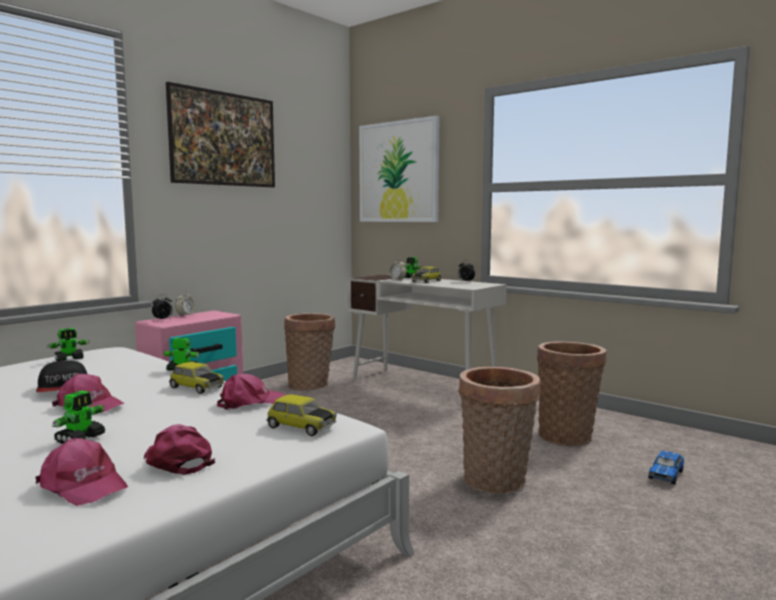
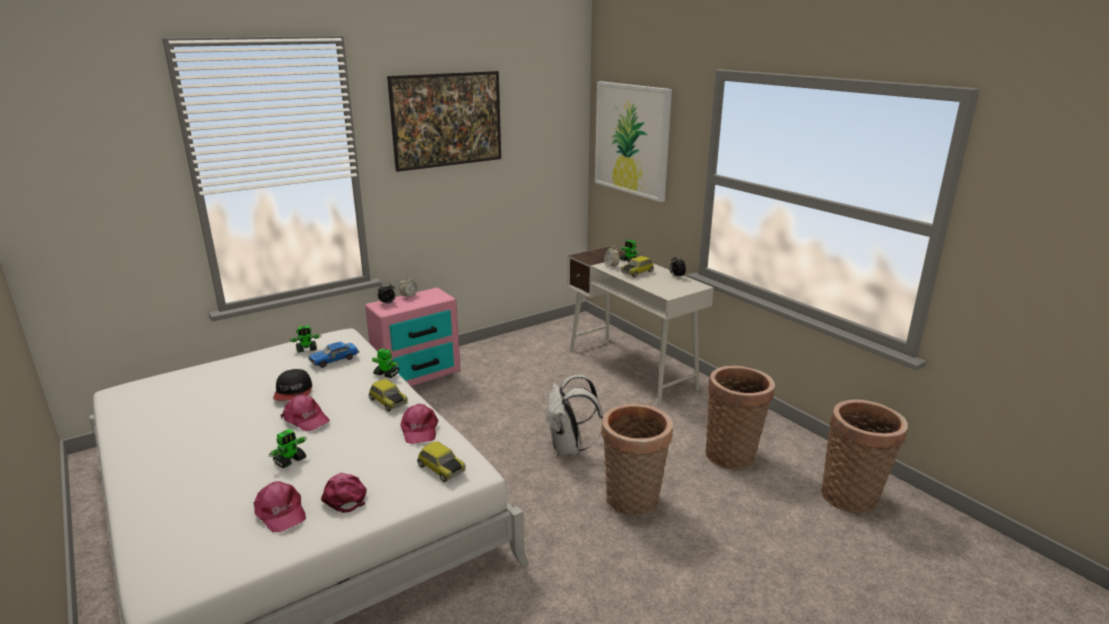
camera: 15 degrees right, 15 degrees up
pink cap [217,374,286,410] -> pink cap turned 90 degrees clockwise [400,404,438,444]
basket [284,313,336,391] -> basket moved to [821,400,908,513]
toy car [649,451,684,484] -> toy car moved to [308,342,359,368]
none -> white backpack [546,374,603,456]

